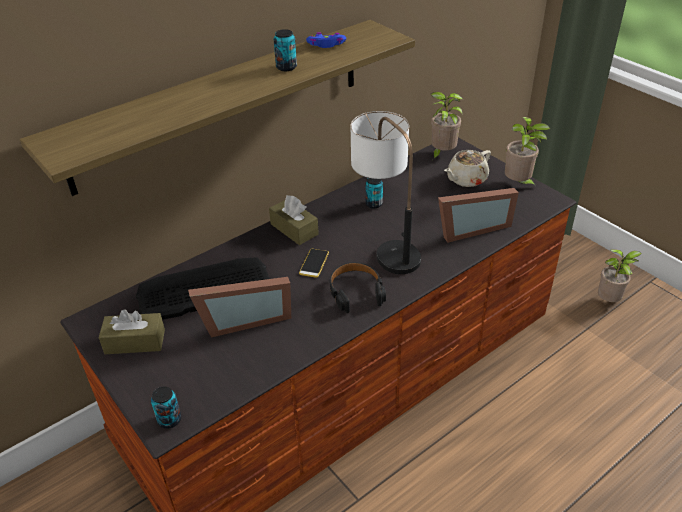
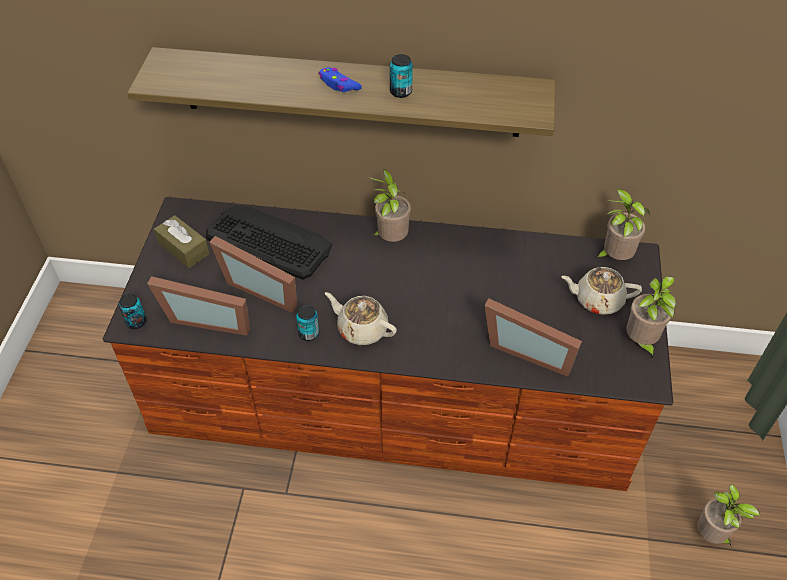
camera: 45 degrees right, 10 degrees up
brown tissue box [269,195,319,245] -> potted plant [368,169,411,242]
phone [299,249,329,278] -> none
blue game controller [306,32,346,48] -> blue game controller moved to [319,67,362,92]
black headphones [330,262,386,313] -> beige teapot [325,292,397,345]
table lamp [351,111,421,274] -> none
can [365,178,383,208] -> can moved to [296,305,319,341]
none -> picture frame [147,276,250,336]

